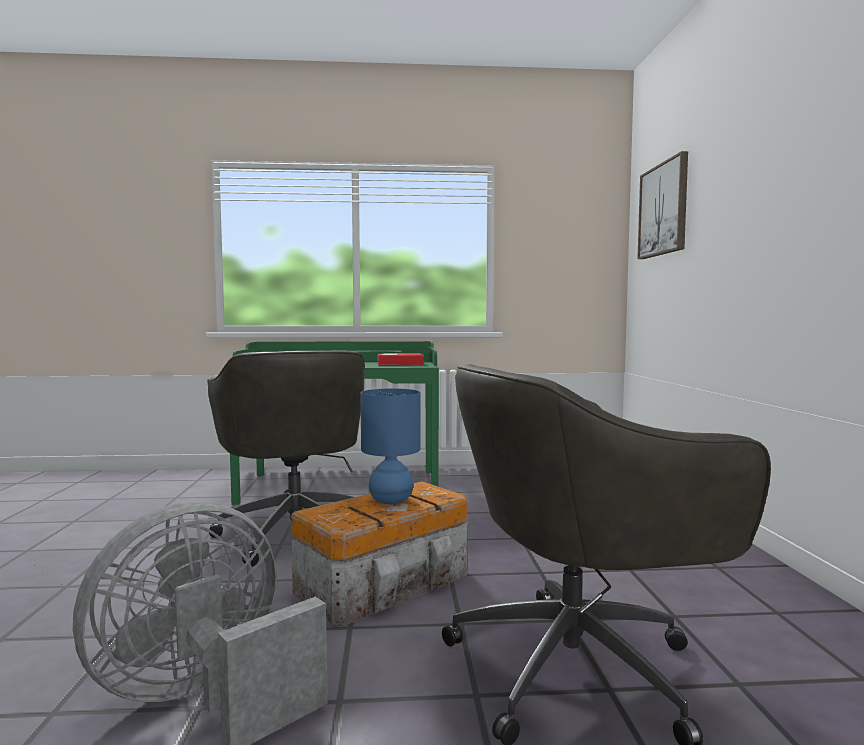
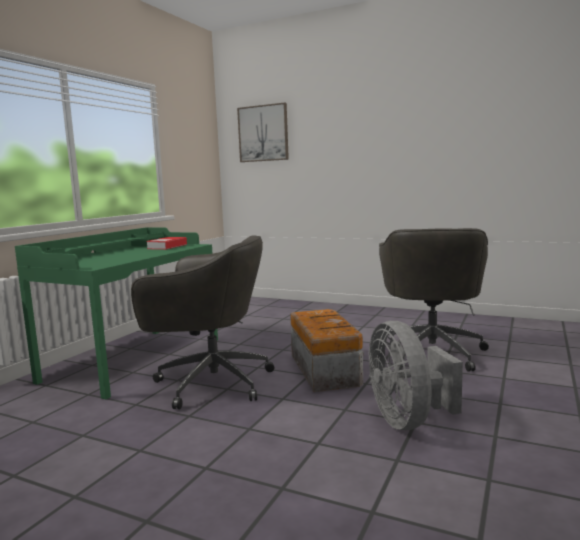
camera: 60 degrees left, 5 degrees up
blue table lamp [360,388,421,504] -> none

